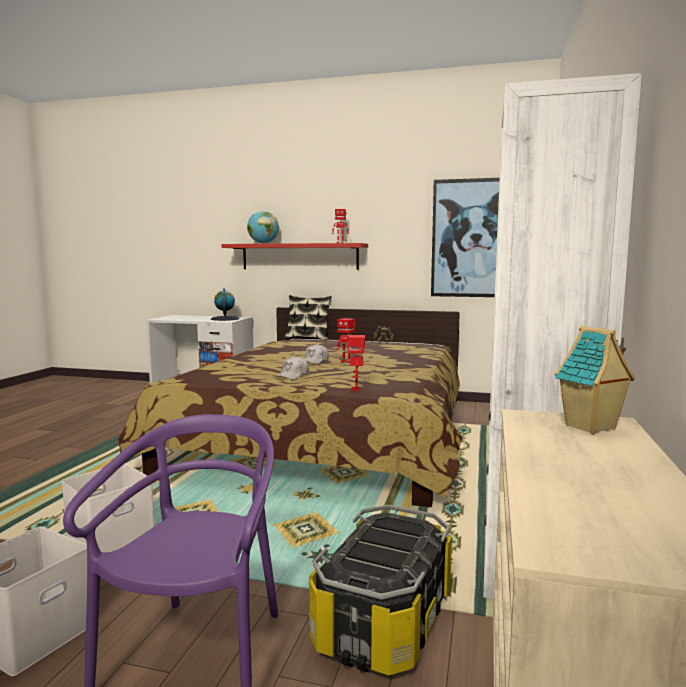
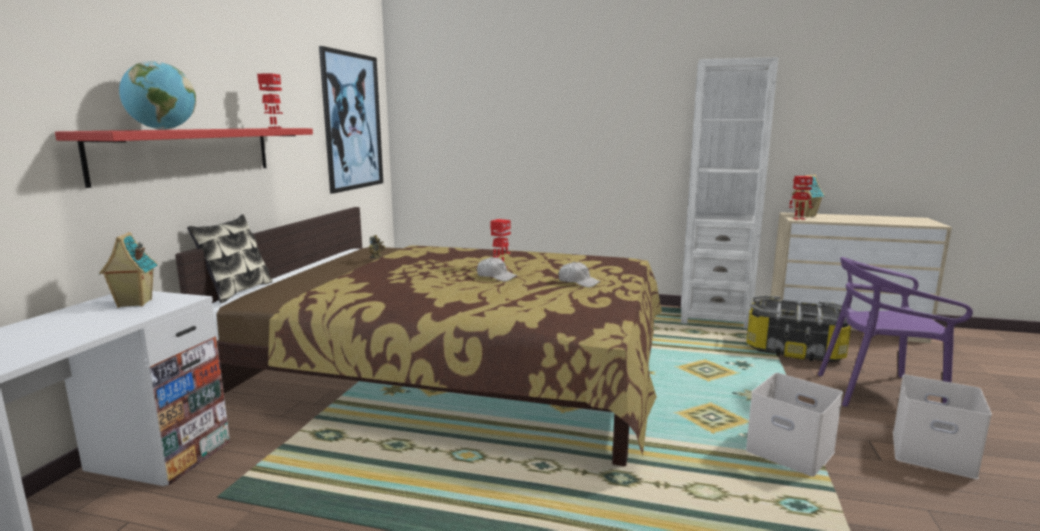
camera: 90 degrees left, 5 degrees up
globe [211,288,240,321] -> toy house [99,232,157,308]
toy robot [348,335,365,391] -> toy robot moved to [789,176,813,220]

